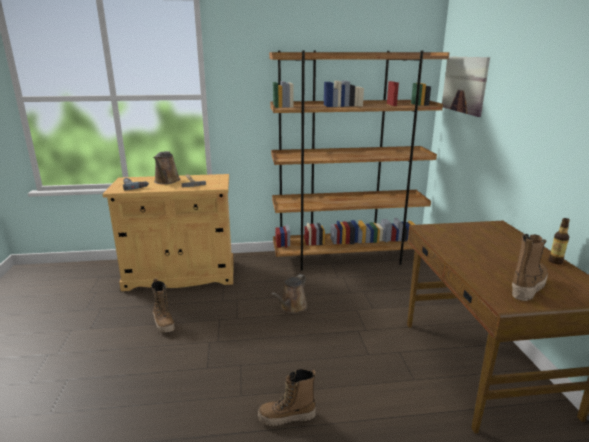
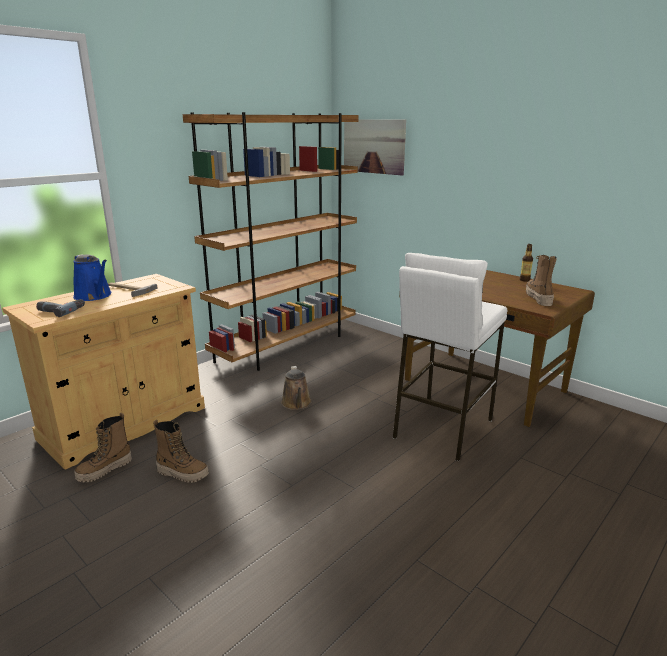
camera: 40 degrees left, 0 degrees up
brown watering can [153,151,180,184] -> blue watering can [73,254,112,301]
boot [258,369,316,426] -> boot moved to [74,413,132,482]
none -> white stool [393,253,507,461]

